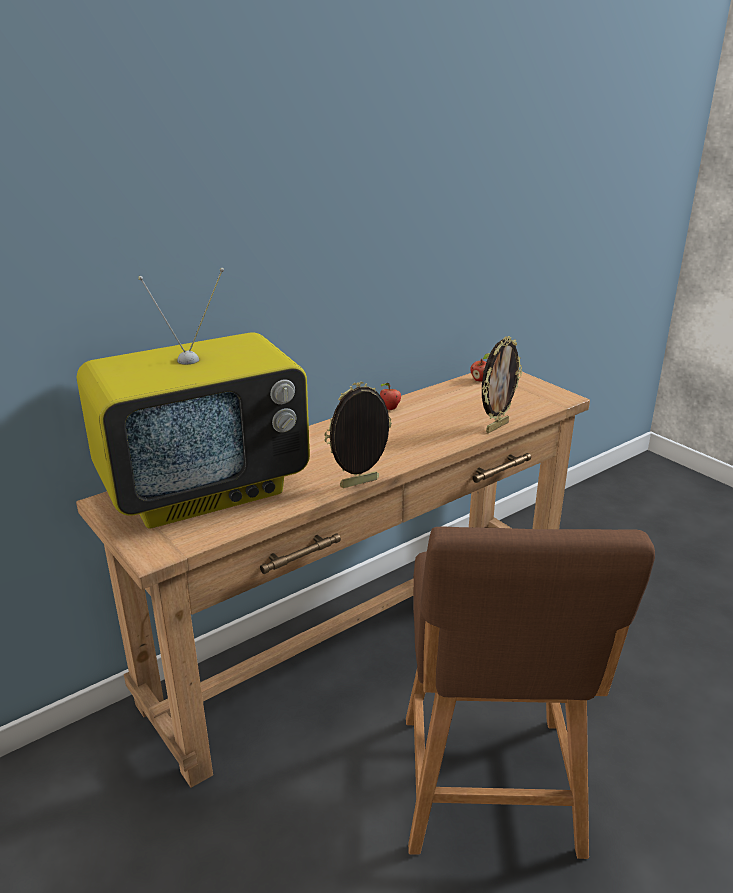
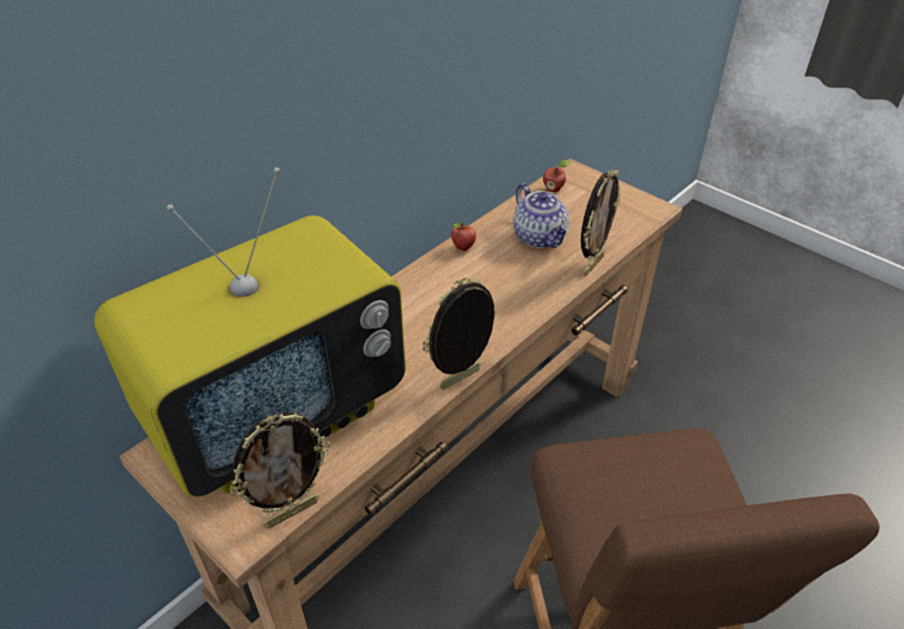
camera: 10 degrees left, 15 degrees up
none -> picture frame [230,412,330,529]
none -> teapot [513,183,570,248]

